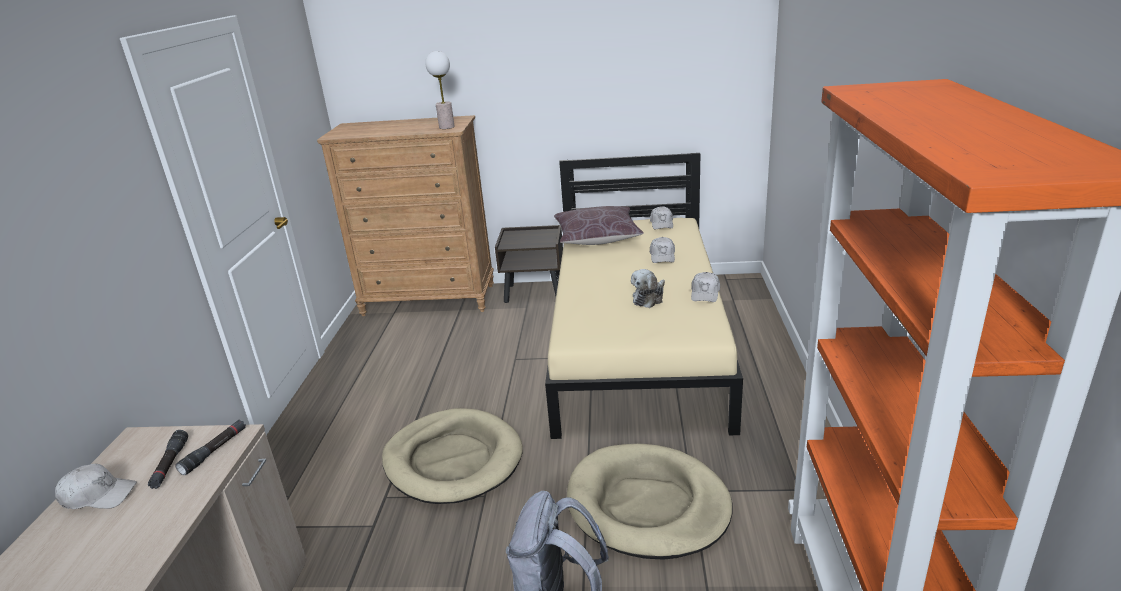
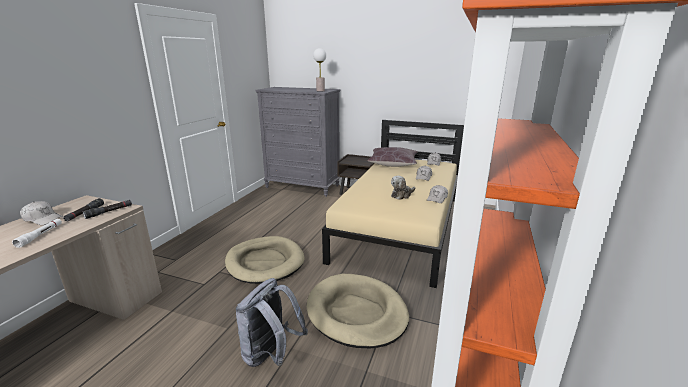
camera: 15 degrees right, 5 degrees down
brown dresser [317,115,494,316] -> grey dresser [255,87,341,197]
none -> white flashlight [12,219,62,248]

